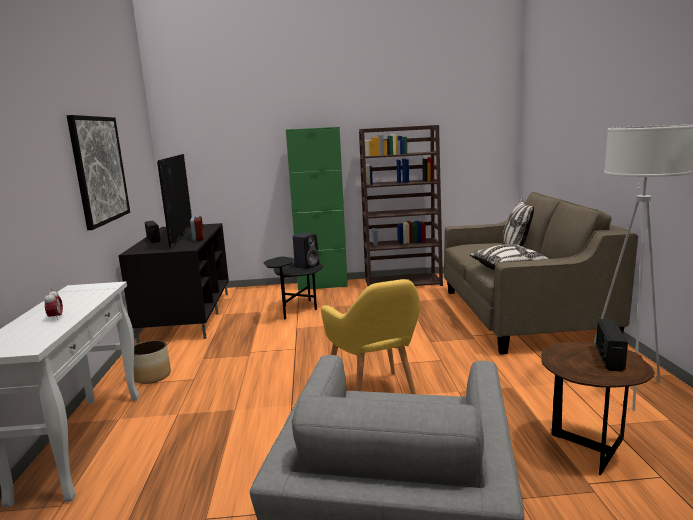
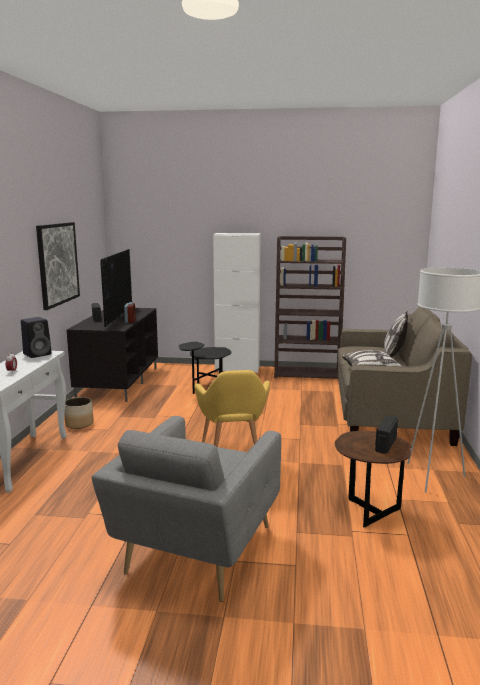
camera: 10 degrees right, 0 degrees up
green cabinet [286,127,348,291] -> white cabinet [213,233,261,373]
black speaker [293,233,319,269] -> black speaker moved to [21,317,52,358]

